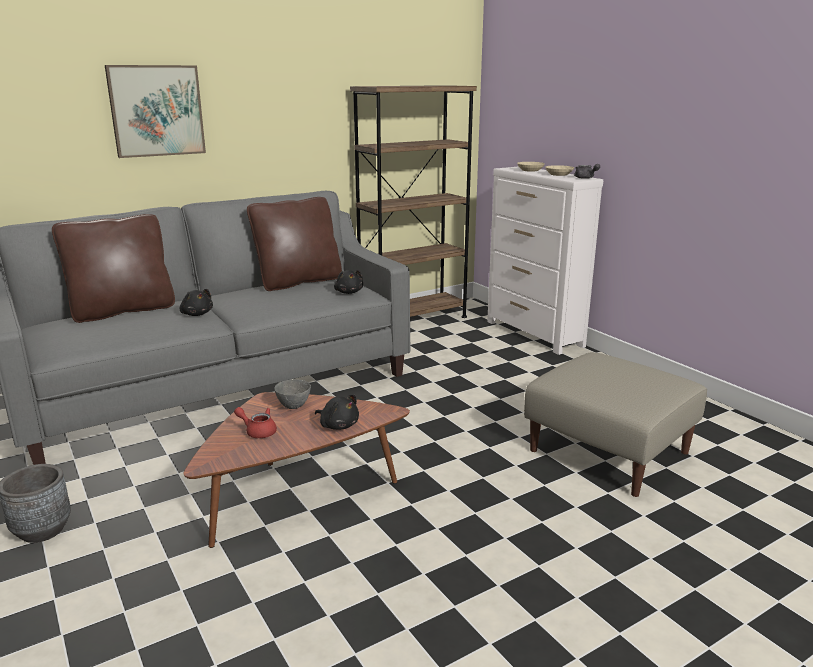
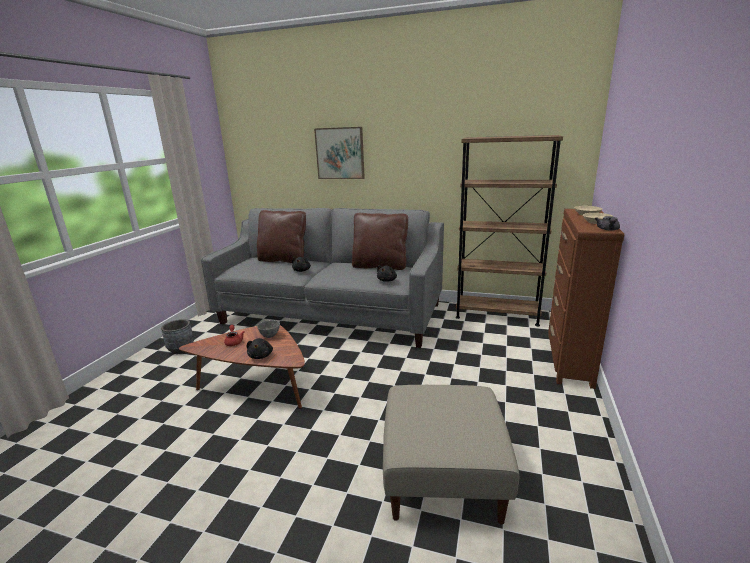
camera: 50 degrees right, 0 degrees up
white dresser [487,166,603,355] -> brown dresser [548,209,624,389]

